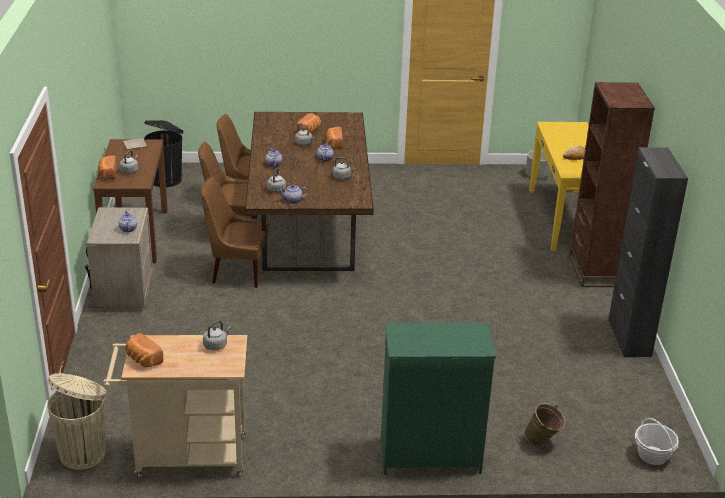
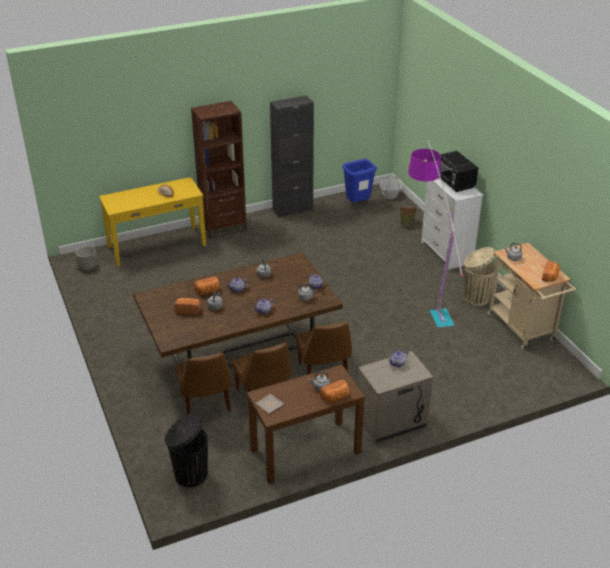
camera: 110 degrees left, 5 degrees up
beige trash can [47,373,106,470] -> beige trash can moved to [463,247,496,306]
green dresser [381,323,496,475] -> white dresser [421,178,483,270]
none -> blue trash can [342,159,377,202]
none -> floor lamp [408,139,463,328]
none -> black microwave [439,151,478,192]

